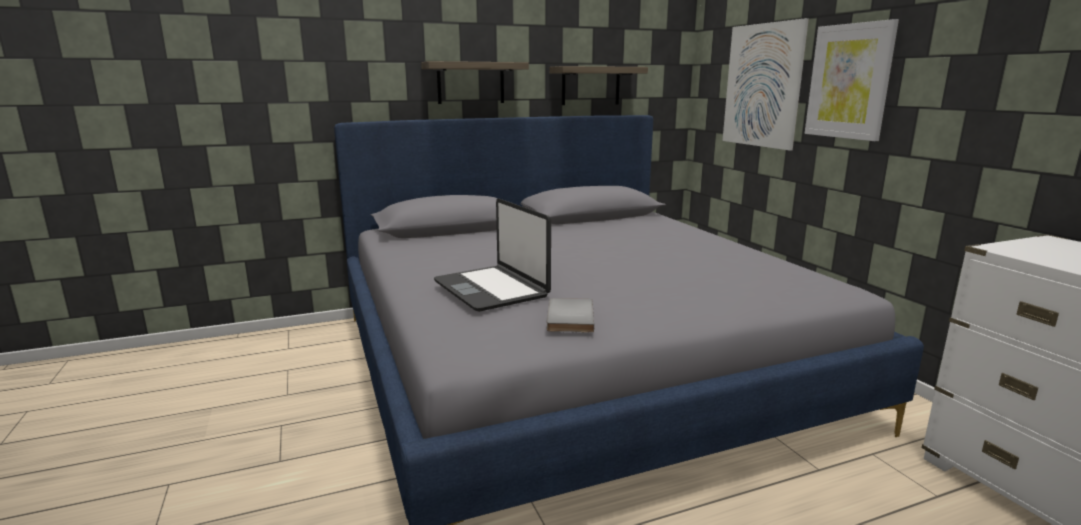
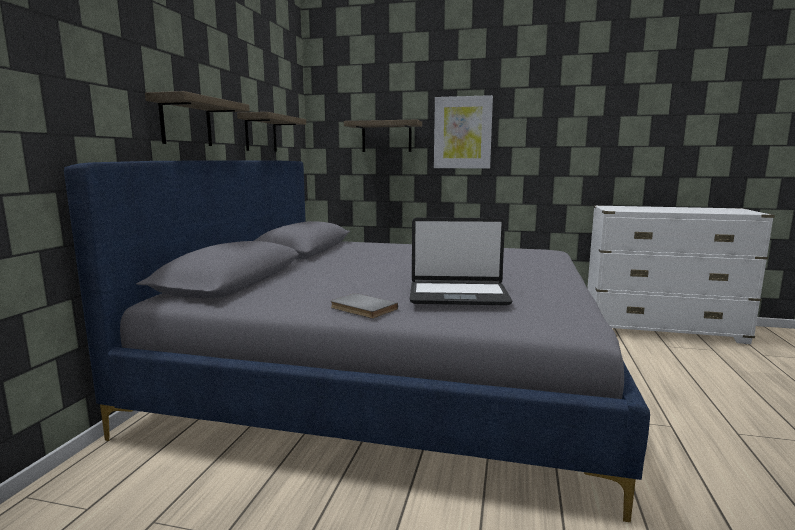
camera: 55 degrees left, 5 degrees down
grey book [547,298,594,332] -> grey book moved to [331,293,398,319]
picture [722,18,809,151] -> shelf [344,120,422,152]

